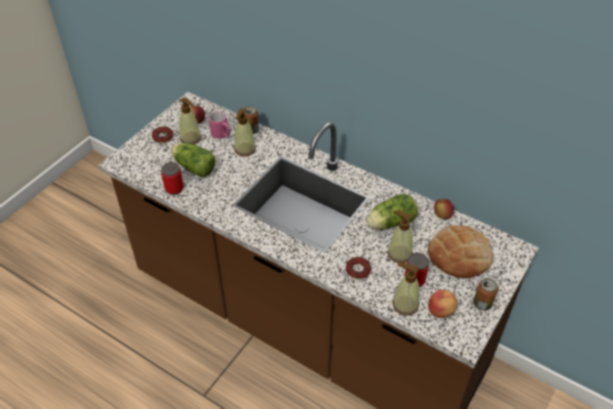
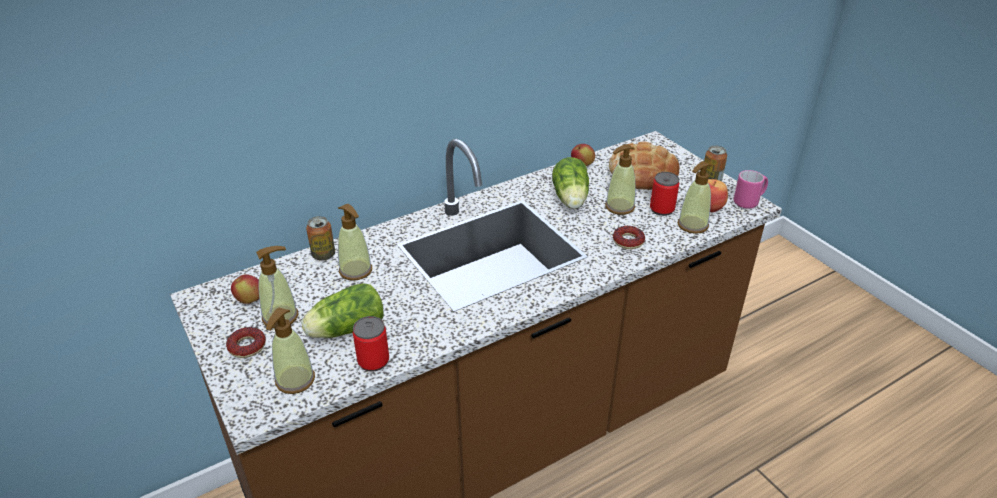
camera: 65 degrees left, 10 degrees down
pink mug [209,111,230,139] -> pink mug moved to [734,170,768,209]
none -> soap dispenser [266,307,315,394]

